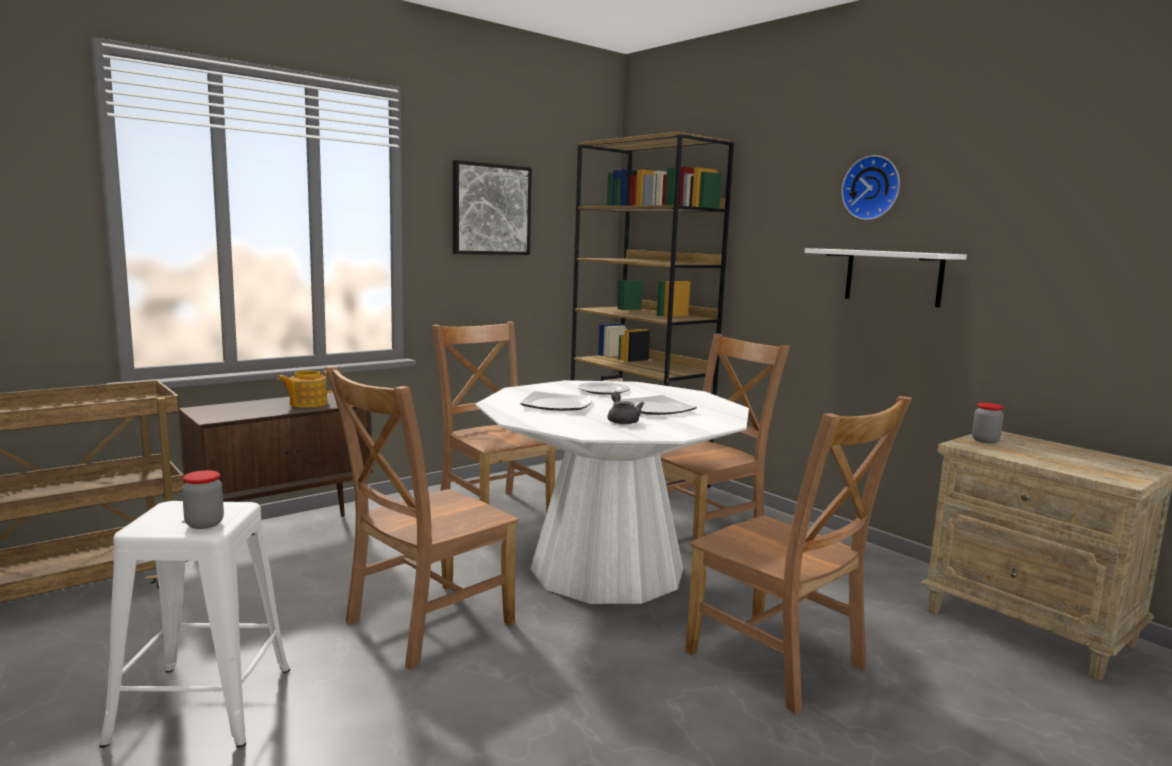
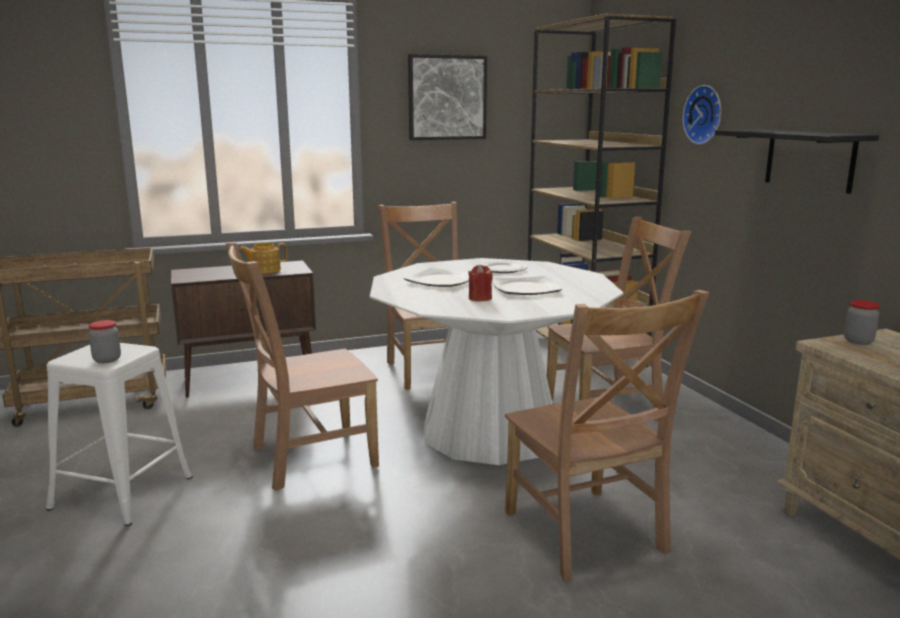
camera: 20 degrees right, 5 degrees up
grey teapot [608,392,644,424] -> red candle [468,265,493,301]
white shelf [804,248,967,307] -> black shelf [714,129,879,194]
wall clock [841,155,900,220] -> wall clock moved to [683,85,721,144]

